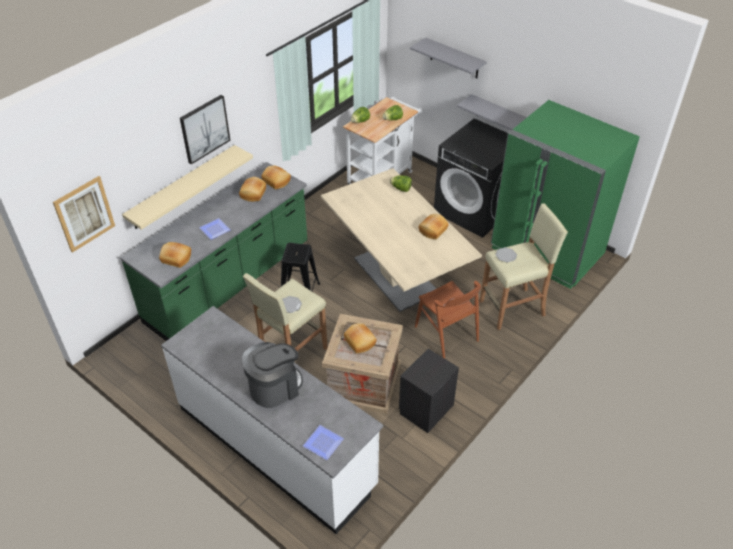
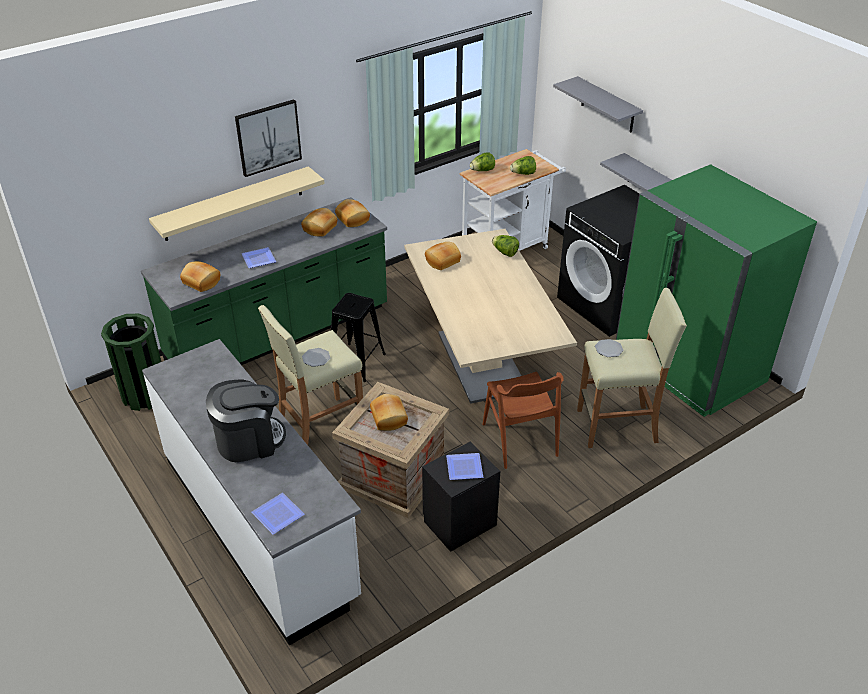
camera: 15 degrees right, 5 degrees down
picture [53,176,115,253] -> none
bread [419,214,448,239] -> bread moved to [425,242,461,270]
none -> green trash can [101,313,161,411]
none -> plate [446,453,483,480]

